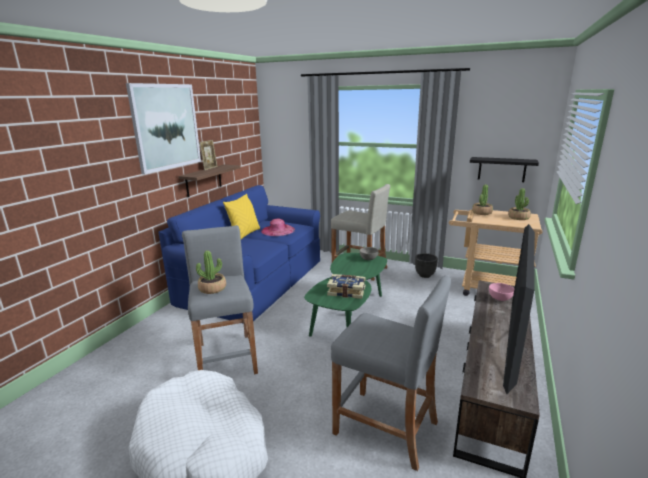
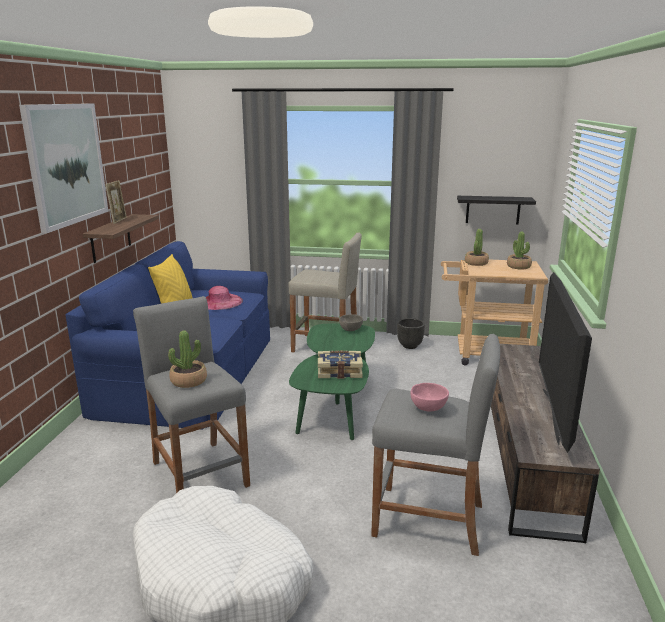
camera: 15 degrees left, 0 degrees up
pink bowl [489,283,514,301] -> pink bowl moved to [411,383,449,412]

